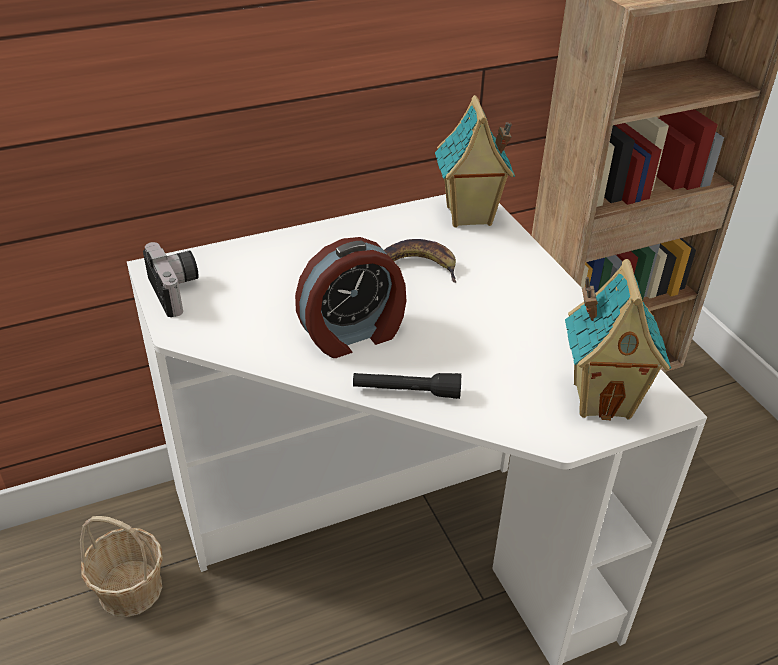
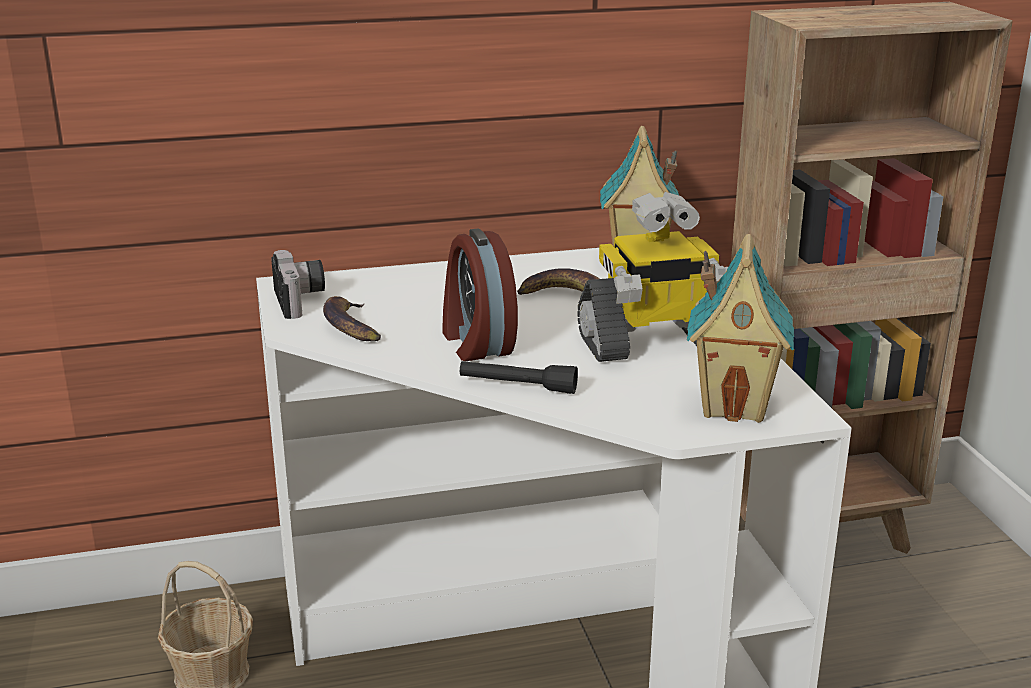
camera: 10 degrees right, 15 degrees down
alarm clock [295,237,406,358] -> alarm clock turned 90 degrees clockwise [442,229,518,361]
none -> banana [323,296,381,341]
none -> toy robot [577,192,728,362]

